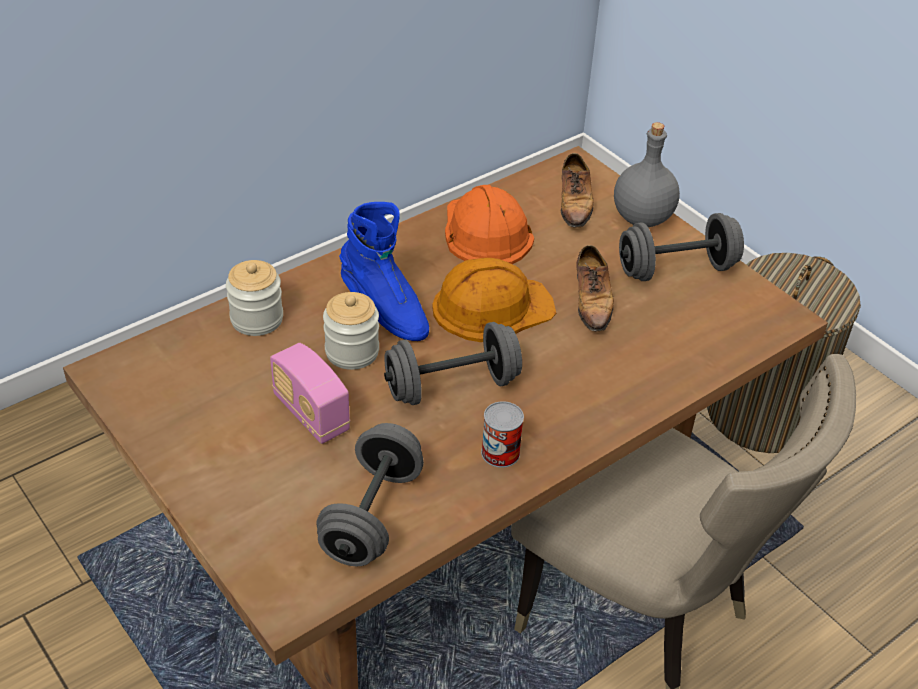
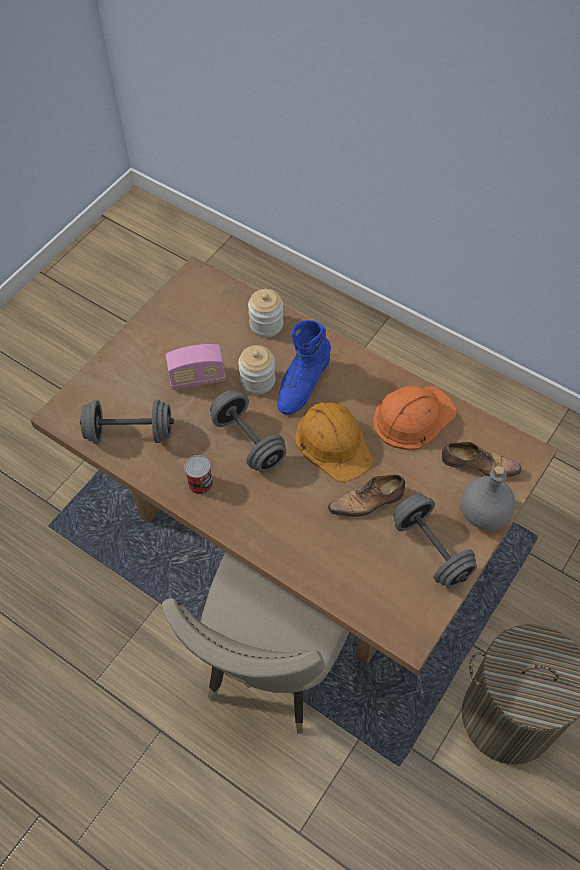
camera: 75 degrees right, 15 degrees up
radio [270,343,350,444] -> radio turned 135 degrees counterclockwise [166,344,225,390]
shoe [561,153,594,228] -> shoe turned 150 degrees counterclockwise [442,442,521,477]

